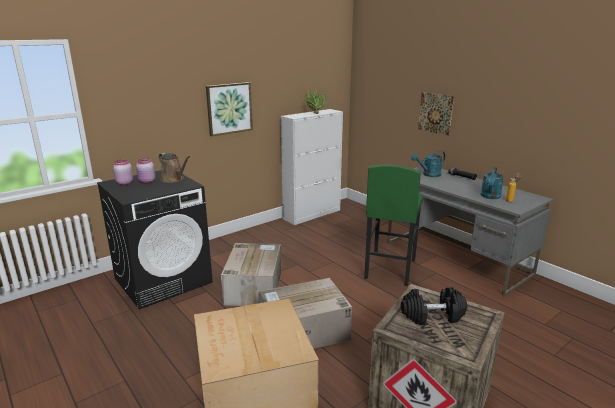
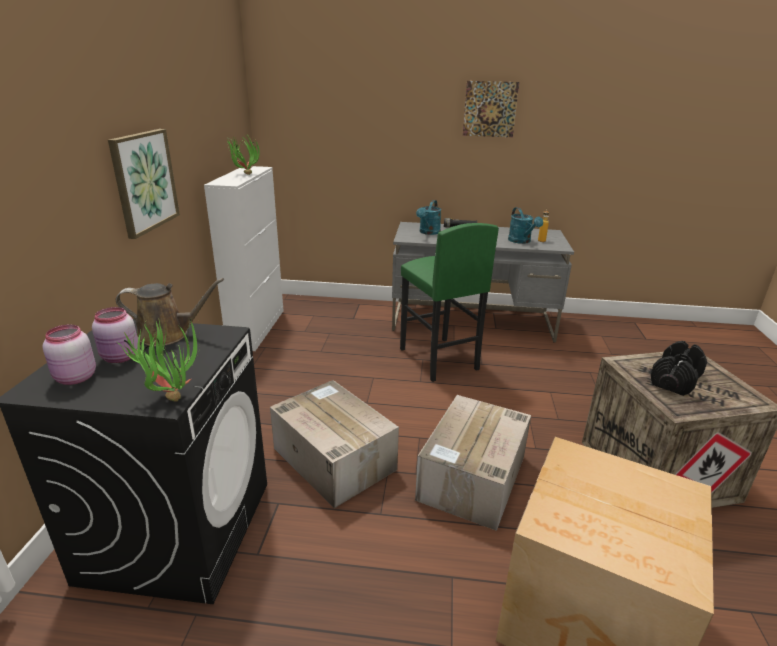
camera: 45 degrees left, 5 degrees up
picture [418,92,454,136] -> picture moved to [463,81,519,137]
none -> potted plant [118,318,197,402]

